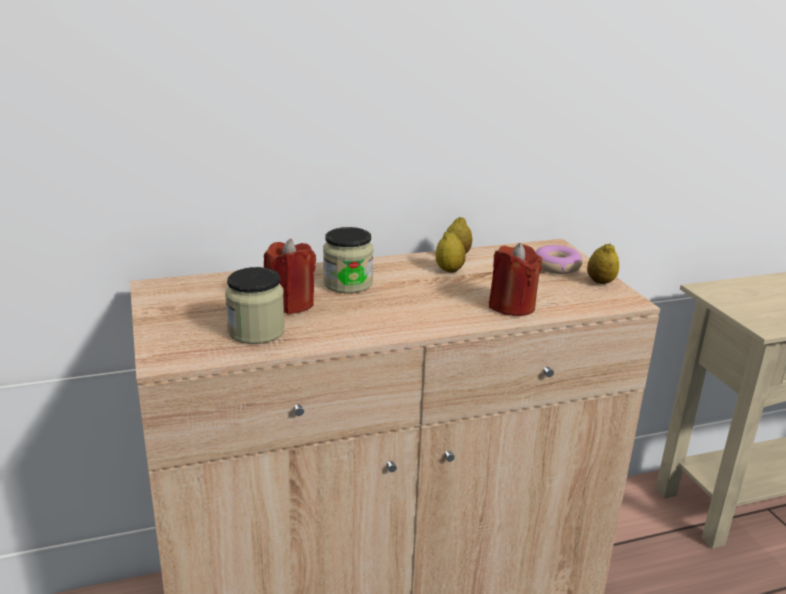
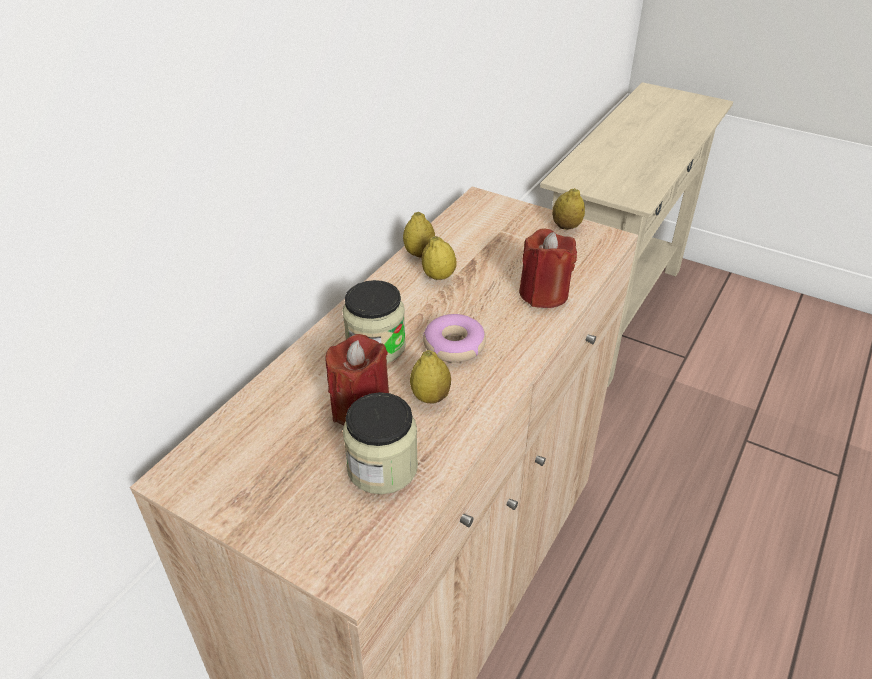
camera: 40 degrees left, 15 degrees up
donut [535,245,583,274] -> donut moved to [423,314,486,363]
none -> lemon [410,350,451,404]

